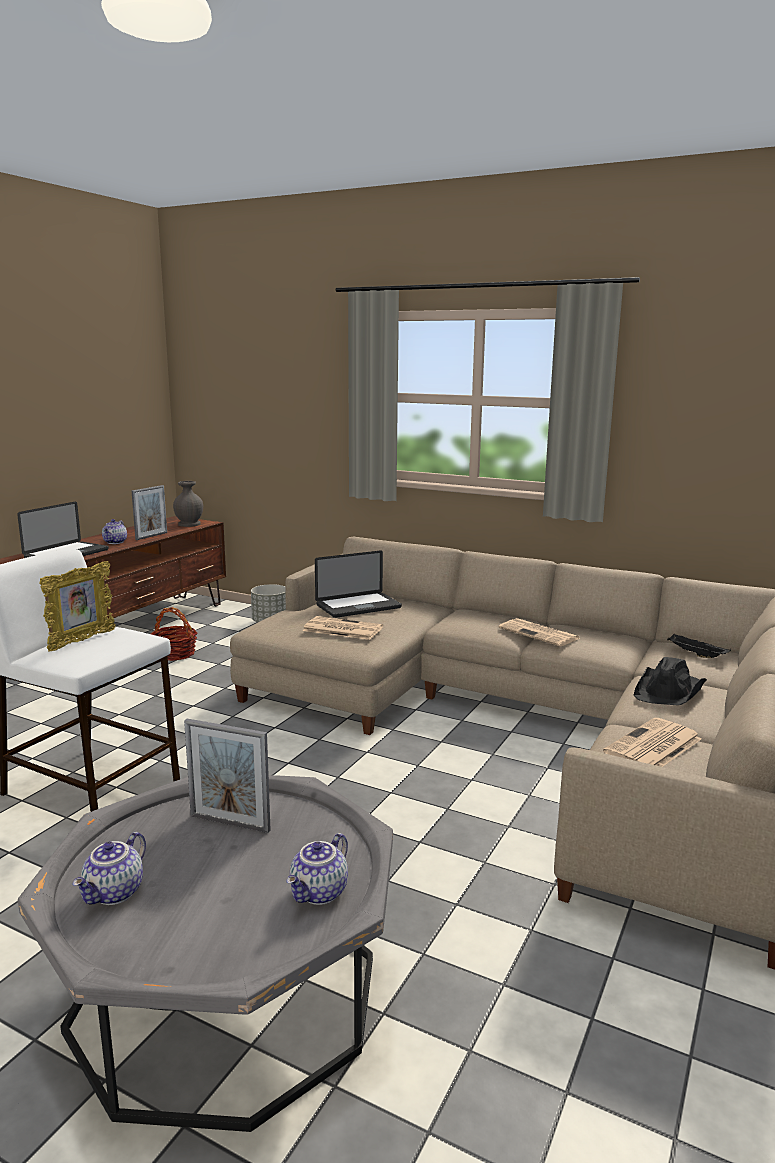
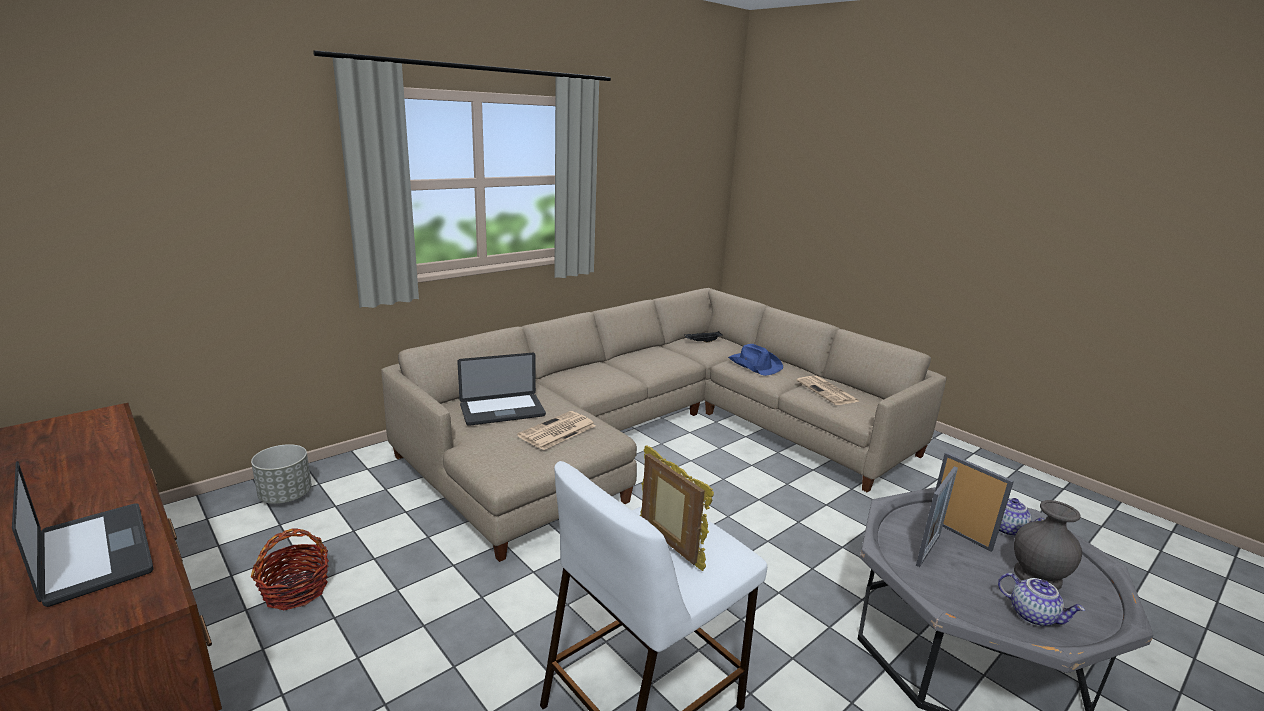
camera: 70 degrees left, 5 degrees up
teapot [102,519,127,544] -> none
picture frame [132,485,167,540] -> picture frame moved to [935,452,1014,552]
grey vase [173,481,203,527] -> grey vase moved to [1014,500,1082,590]
laptop [315,551,402,618] -> laptop turned 75 degrees clockwise [457,353,546,426]
newspaper [499,618,580,647] -> none
black hat [633,657,707,706] -> blue hat [728,344,783,376]

